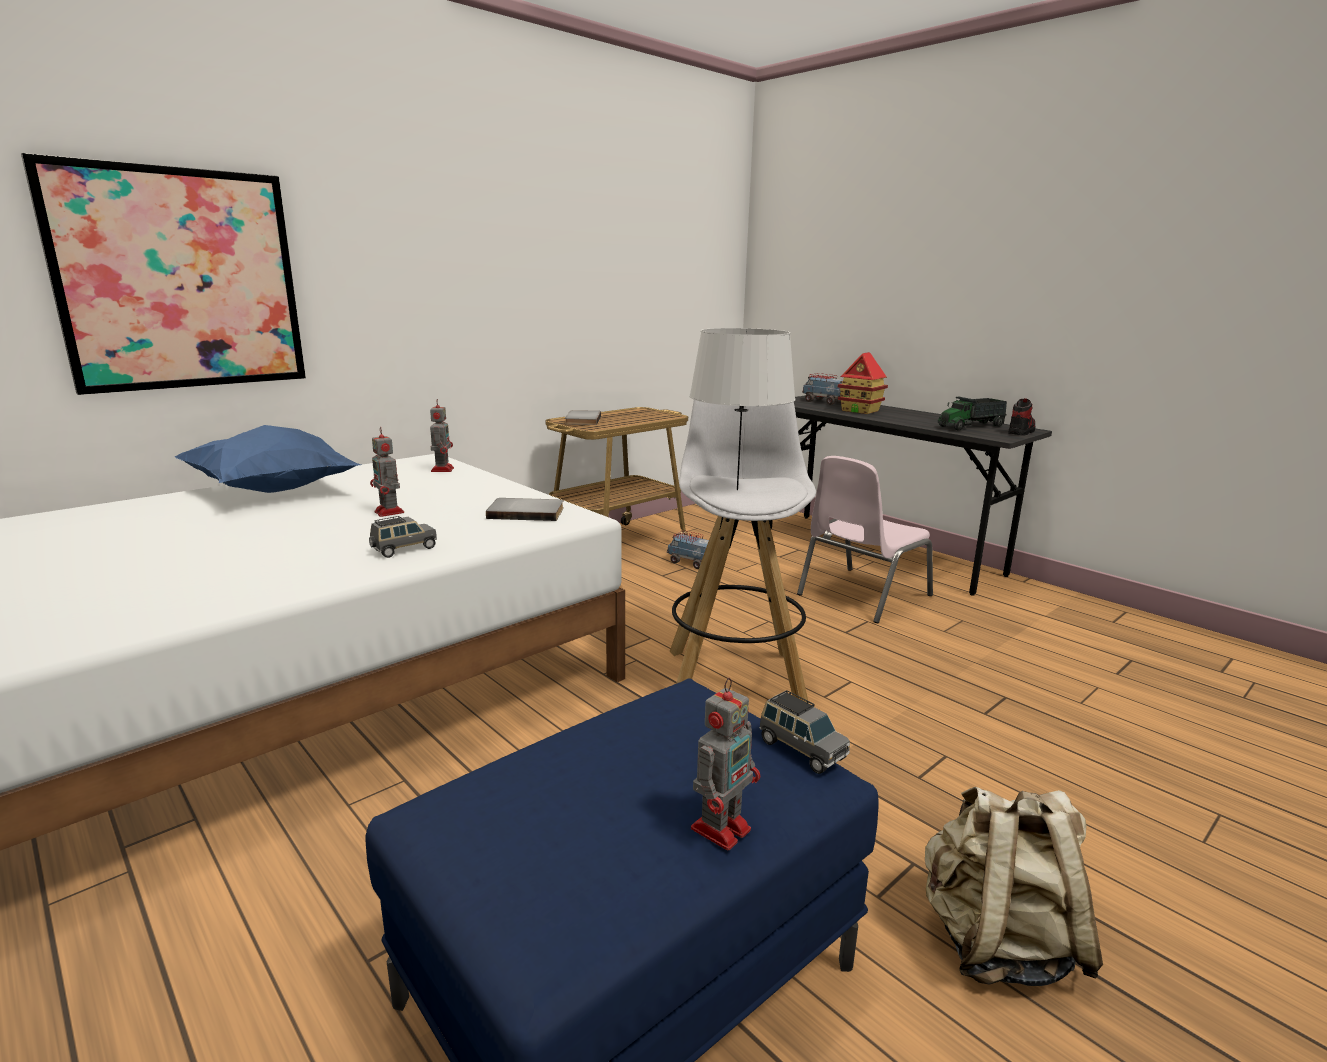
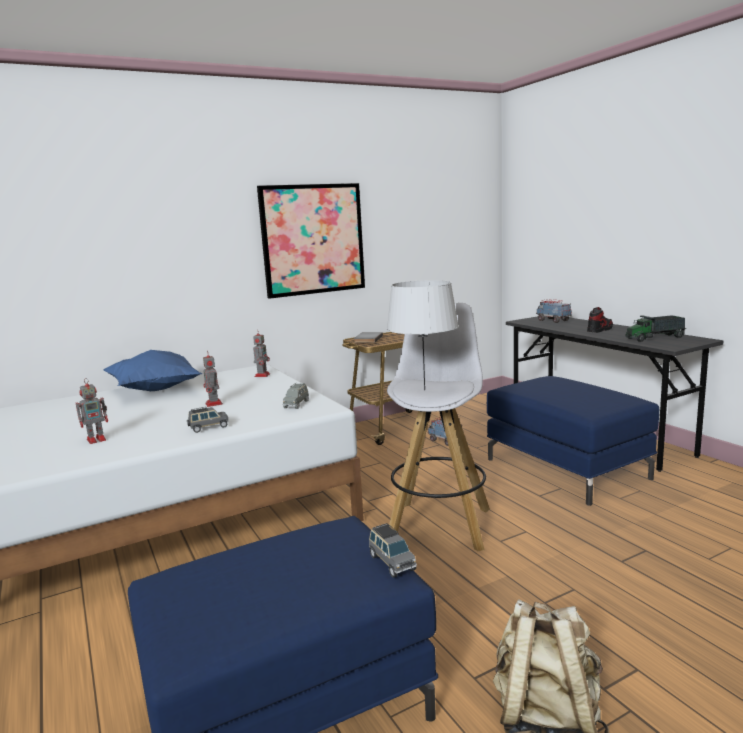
camera: 15 degrees right, 5 degrees down
picture [21,153,306,395] -> picture moved to [257,183,365,299]
grey book [486,498,564,521] -> grey toy car [283,383,309,409]
toy robot [691,678,760,850] -> toy robot moved to [76,378,108,444]
pink chair [797,456,933,623] -> blue ottoman [487,376,659,506]
toy house [838,352,888,414] -> none
shoe [1008,398,1036,436] -> shoe moved to [587,307,613,333]

